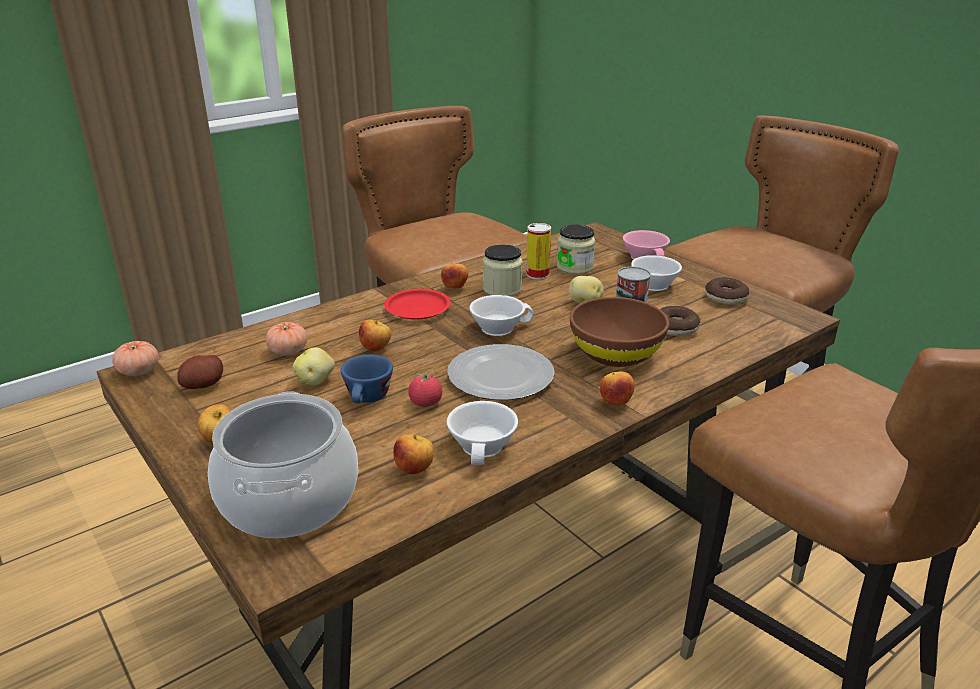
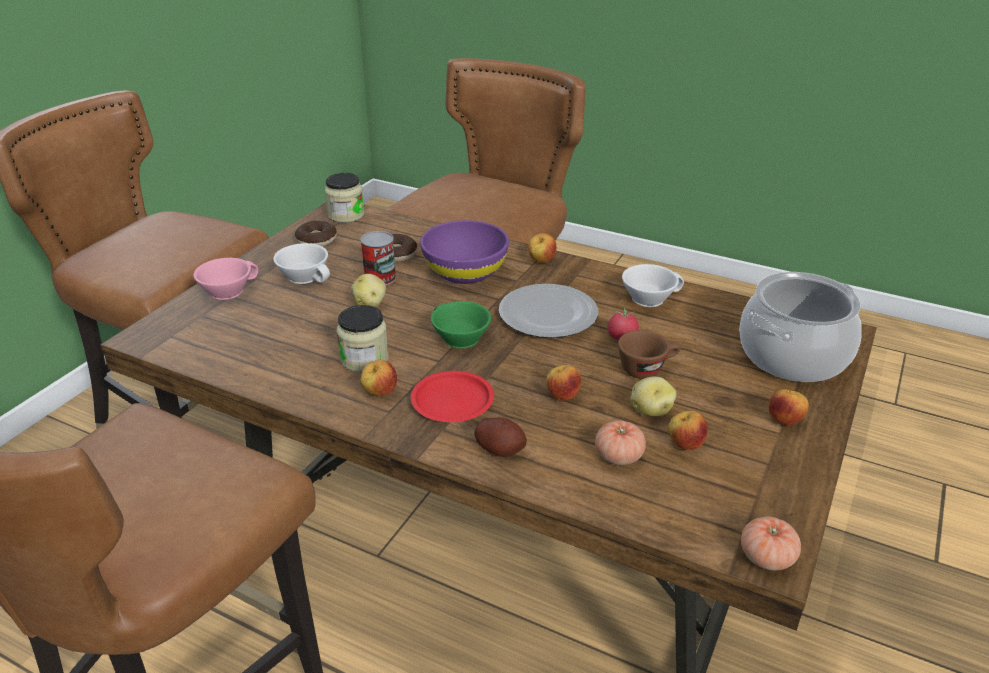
camera: 115 degrees left, 5 degrees up
potato [177,355,223,389] -> potato moved to [474,417,527,457]
blue cup [341,355,393,404] -> brown cup [618,330,681,379]
apple [393,434,434,475] -> apple moved to [668,411,708,450]
white cup [470,295,534,336] -> green cup [431,301,491,349]
can [526,223,551,279] -> none
jar [557,225,596,274] -> jar moved to [325,173,365,223]
brown bowl [570,297,669,367] -> purple bowl [420,220,509,284]

